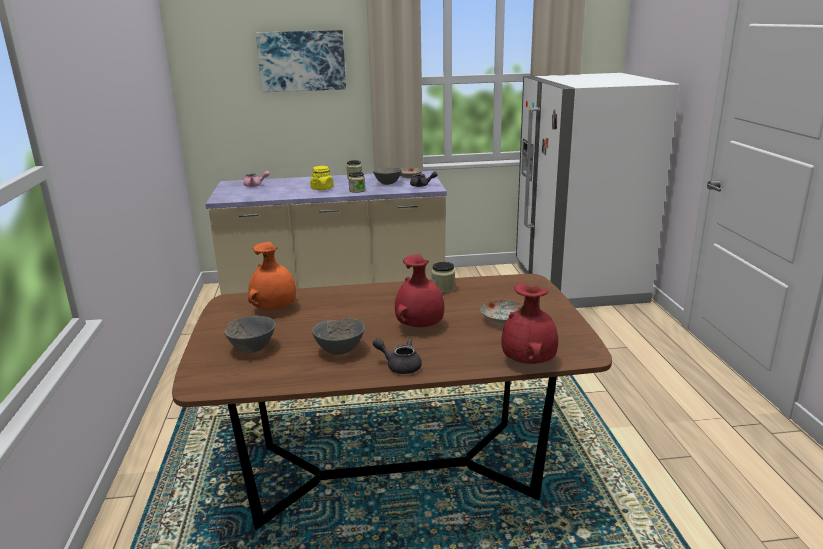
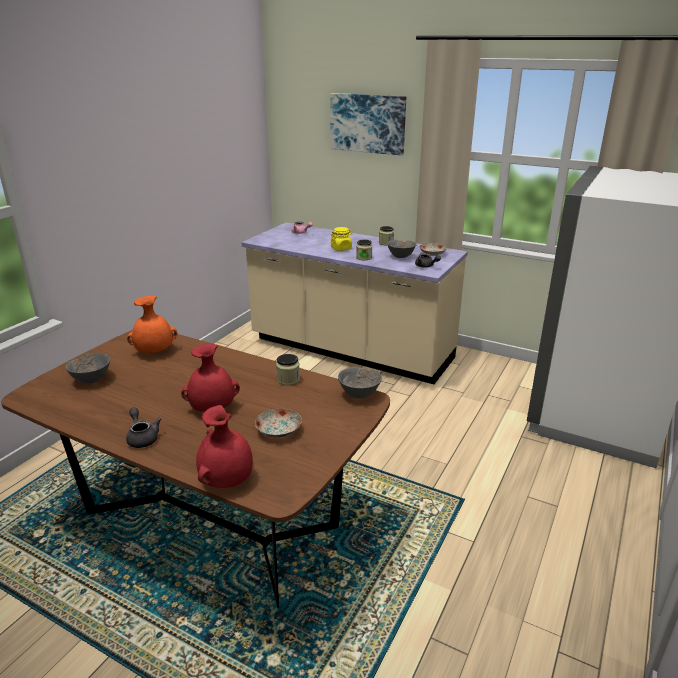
camera: 35 degrees right, 5 degrees up
grey bowl [312,318,365,355] -> grey bowl moved to [338,367,382,398]

